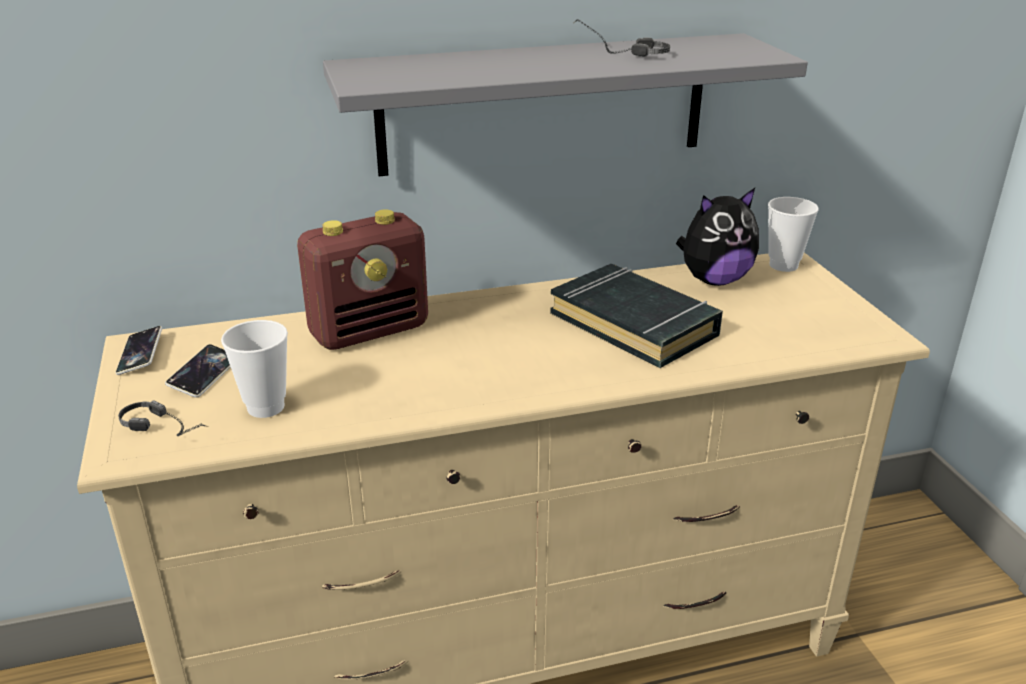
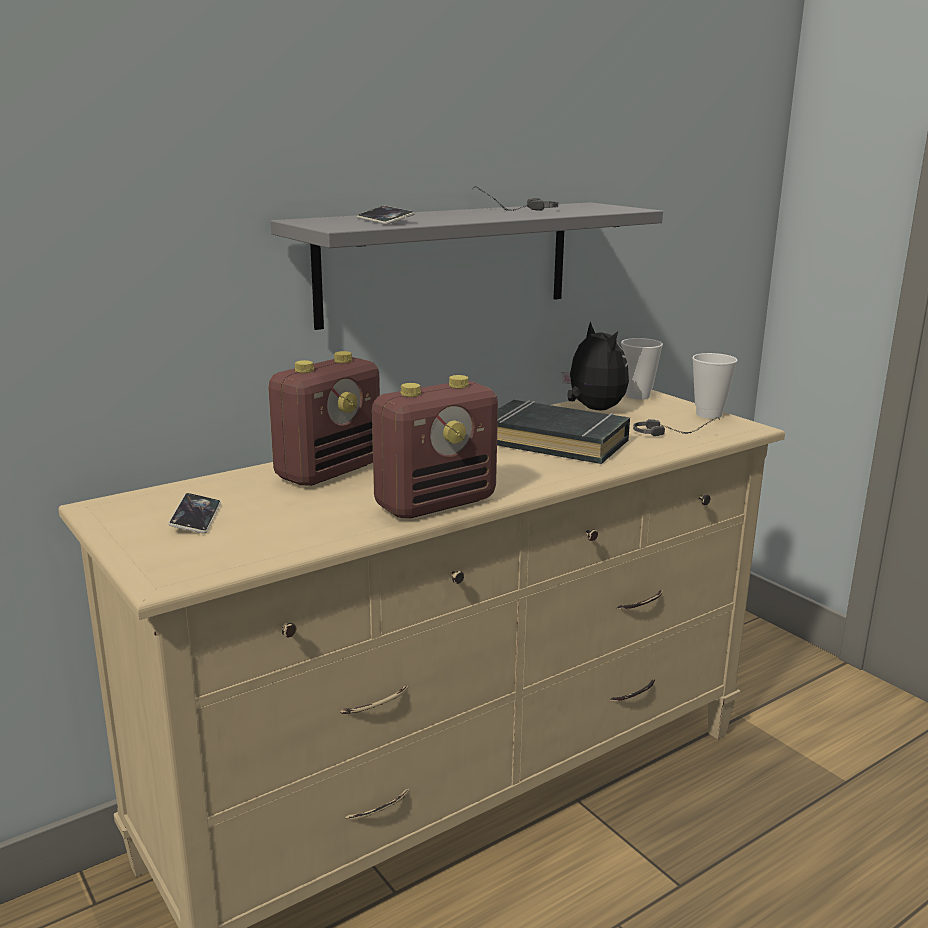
camera: 20 degrees left, 10 degrees down
phone [115,326,162,375] -> phone moved to [357,206,415,225]
headphones [118,401,209,436] -> headphones moved to [633,417,719,436]
cup [221,320,288,418] -> cup moved to [692,353,738,419]
plush toy [676,188,759,286] -> plush toy turned 75 degrees counterclockwise [562,321,629,410]
none -> radio [372,375,498,519]

